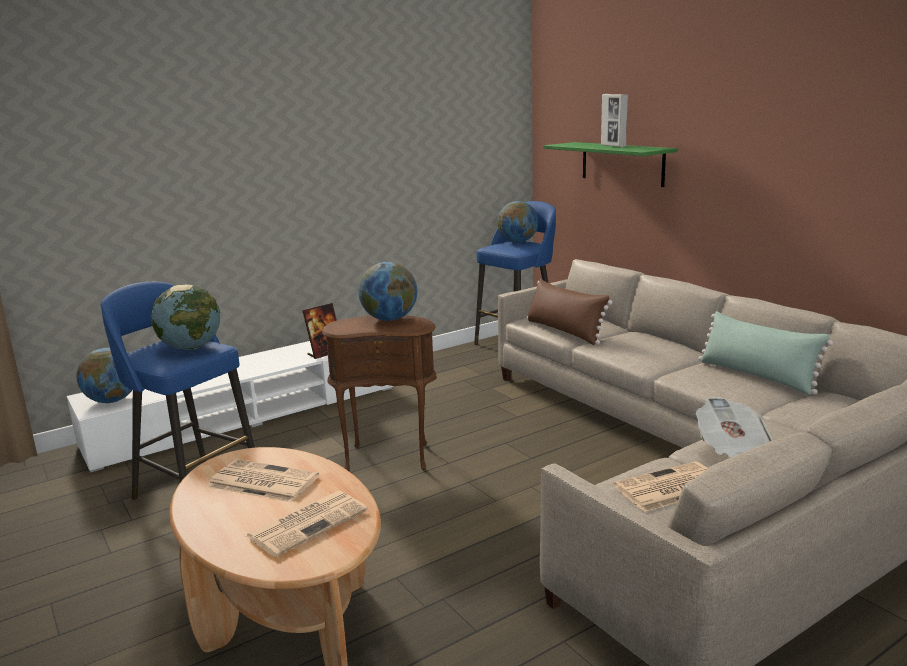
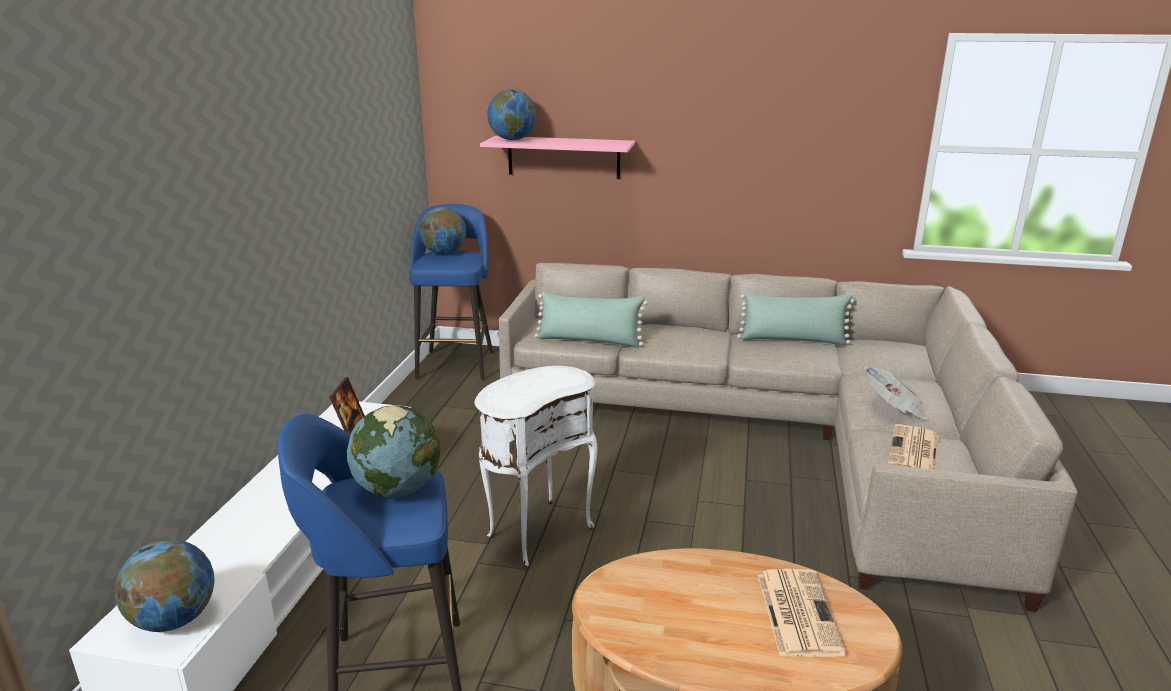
camera: 45 degrees left, 5 degrees up
newspaper [208,459,319,502] -> none
brown side table [322,316,437,471] -> white side table [475,366,597,568]
globe [358,262,417,321] -> globe moved to [487,89,537,140]
brown pillow [527,279,613,345] -> green pillow [535,292,648,348]
green shelf [543,142,678,187] -> pink shelf [480,136,635,179]
picture frame [601,94,628,147] -> none

